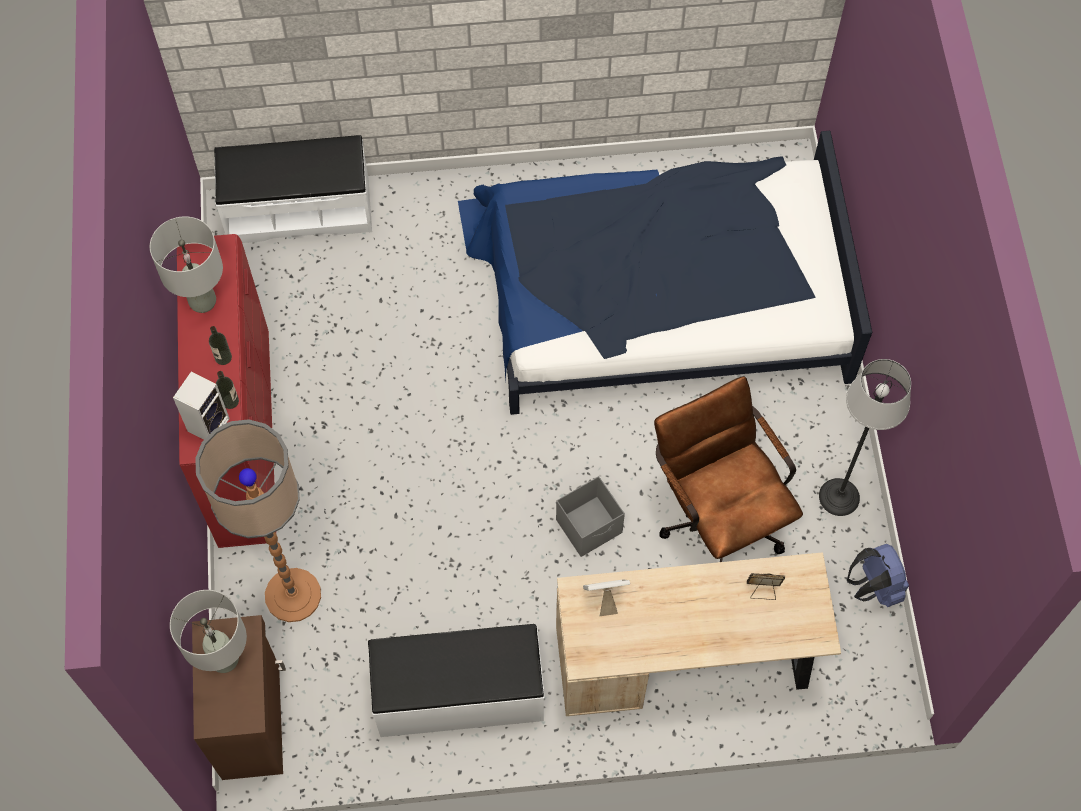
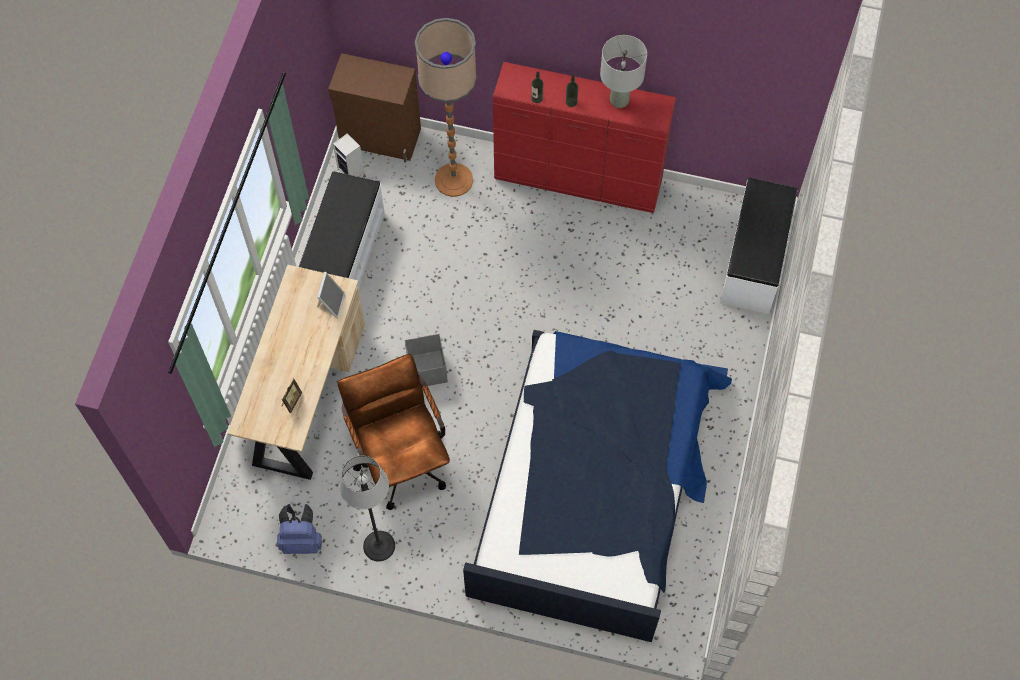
camera: 110 degrees right, 0 degrees up
grey table lamp [170,590,247,673] -> none
speaker [173,372,230,440] -> speaker moved to [333,133,364,177]
brown office chair [654,376,803,562] -> brown office chair turned 105 degrees counterclockwise [337,354,450,510]

